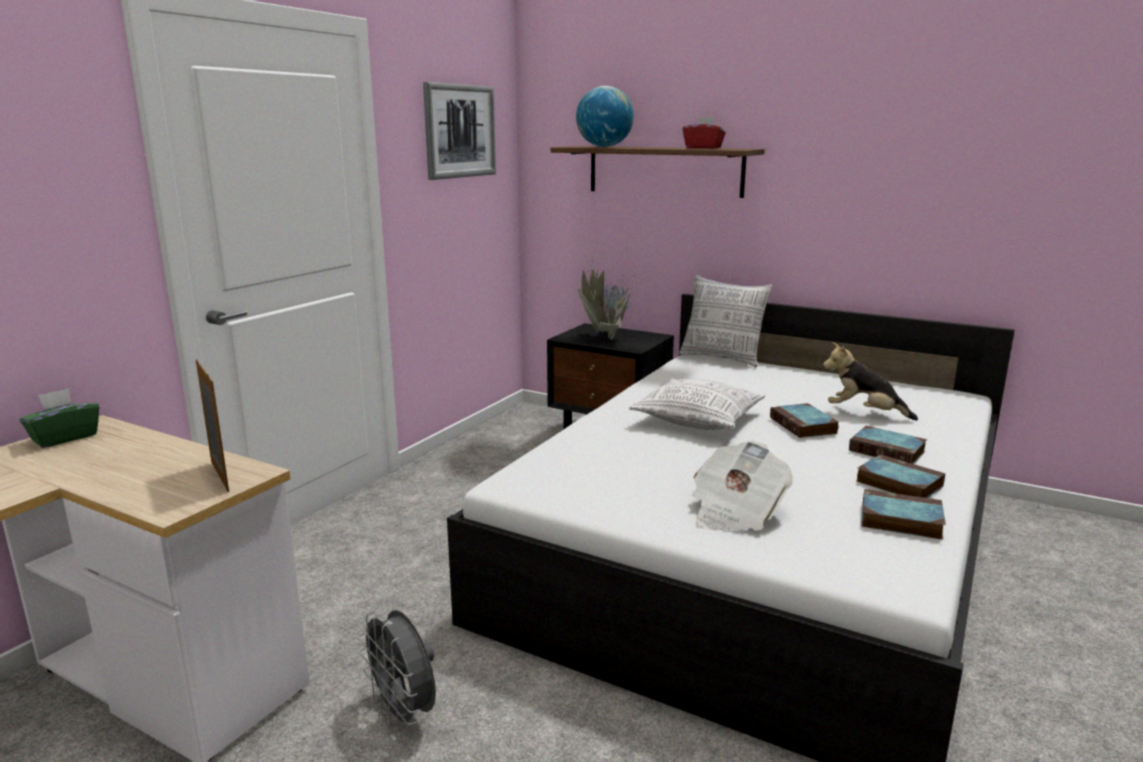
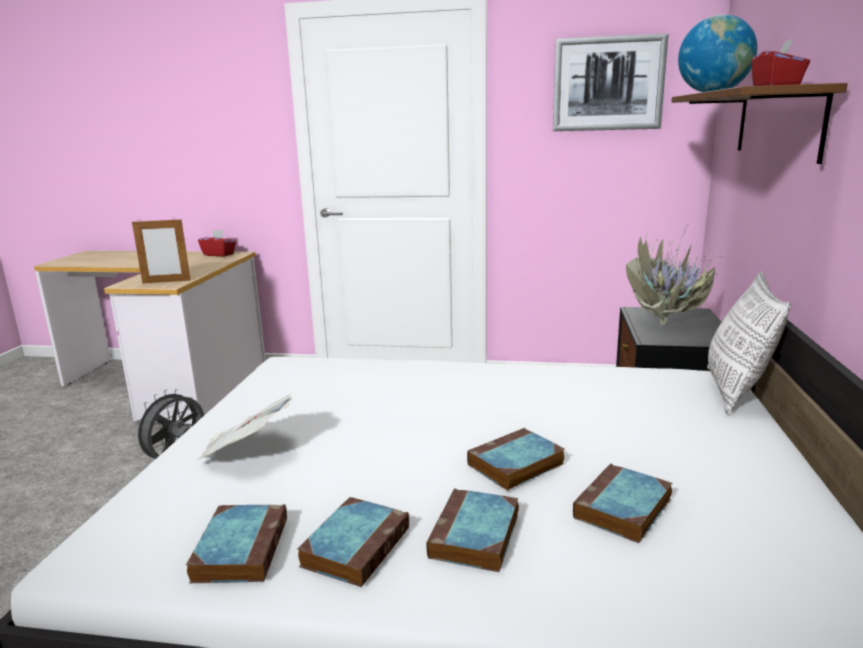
camera: 70 degrees right, 0 degrees up
green tissue box [20,388,99,448] -> red tissue box [198,230,236,257]
picture frame [196,360,229,492] -> picture frame turned 45 degrees clockwise [132,219,191,283]
pillow [629,379,765,430] -> none
plush toy [823,342,918,421] -> book [573,464,672,543]

